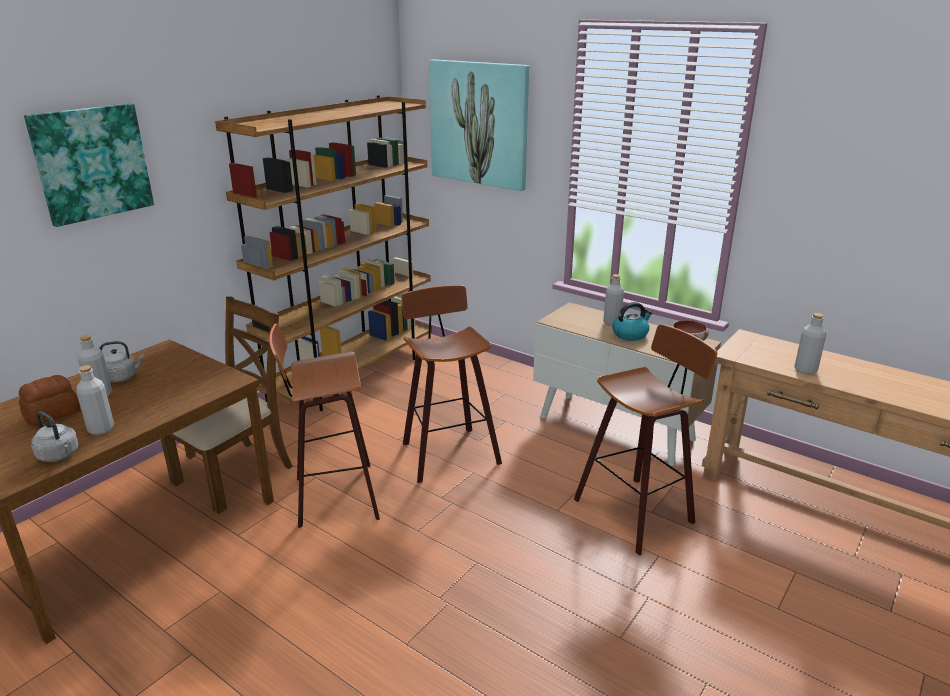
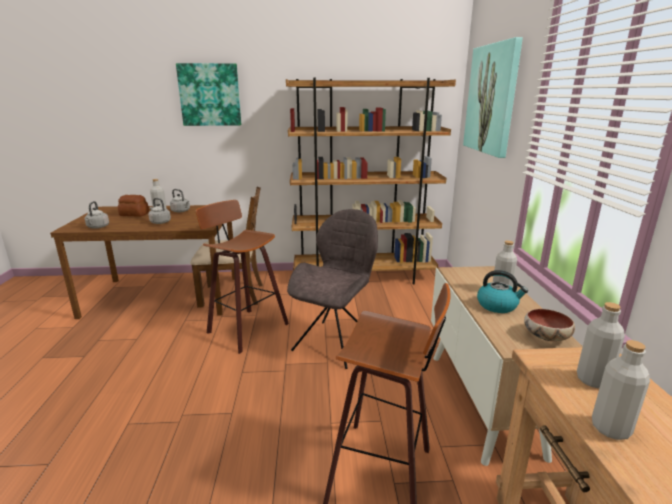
camera: 50 degrees right, 5 degrees down
grey bottle [77,365,114,435] -> grey bottle moved to [577,302,625,389]
stool [401,285,502,483] -> grey chair [287,209,378,369]
none -> grey kettle [148,198,171,224]

